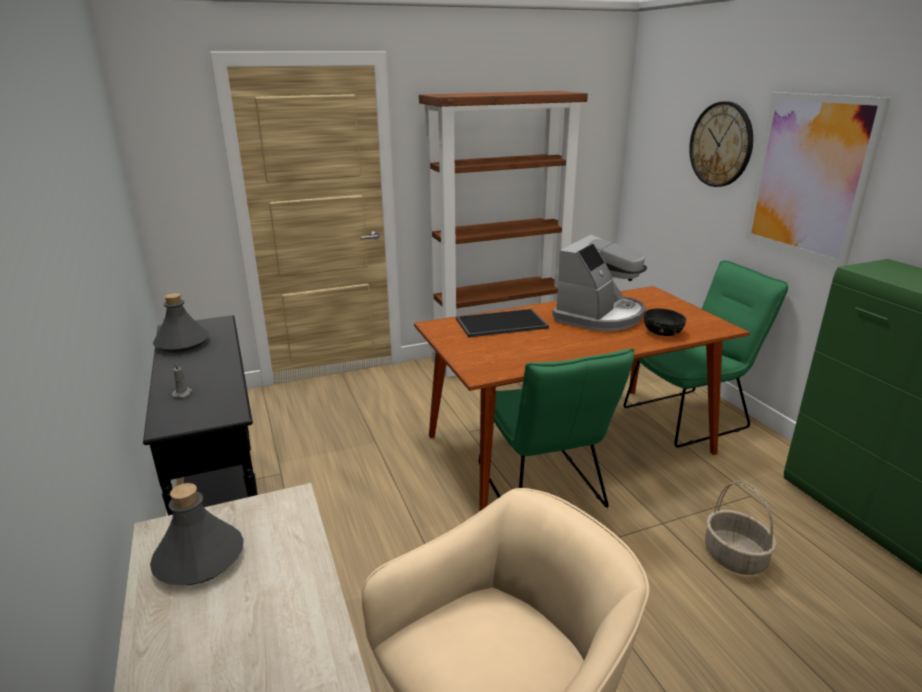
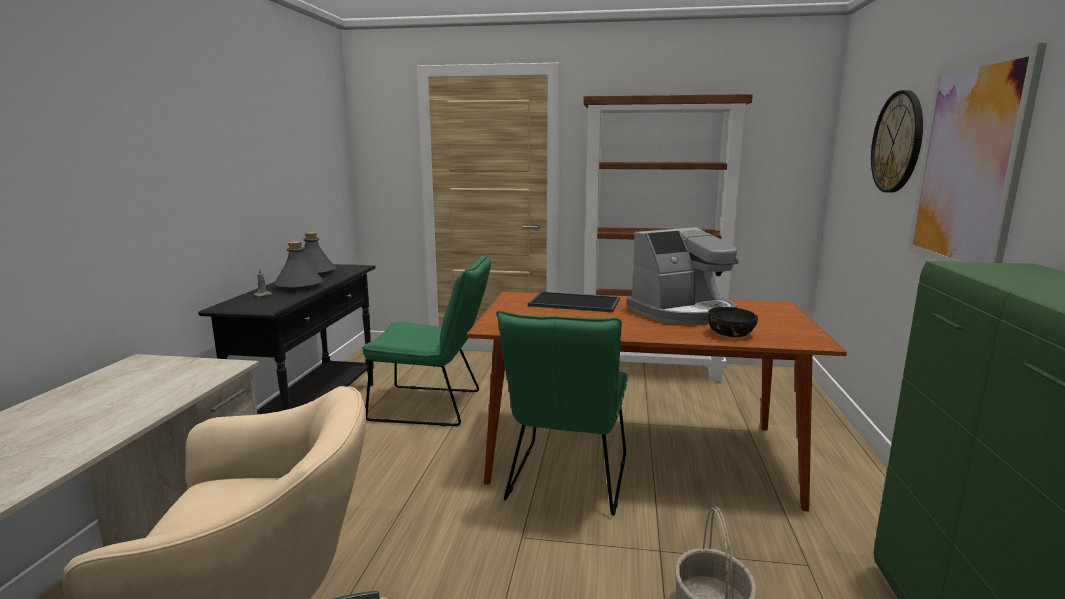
camera: 30 degrees right, 10 degrees down
grey bottle [150,483,244,585] -> grey bottle moved to [274,241,323,291]
green chair [623,261,788,448] -> green chair moved to [362,254,491,426]

